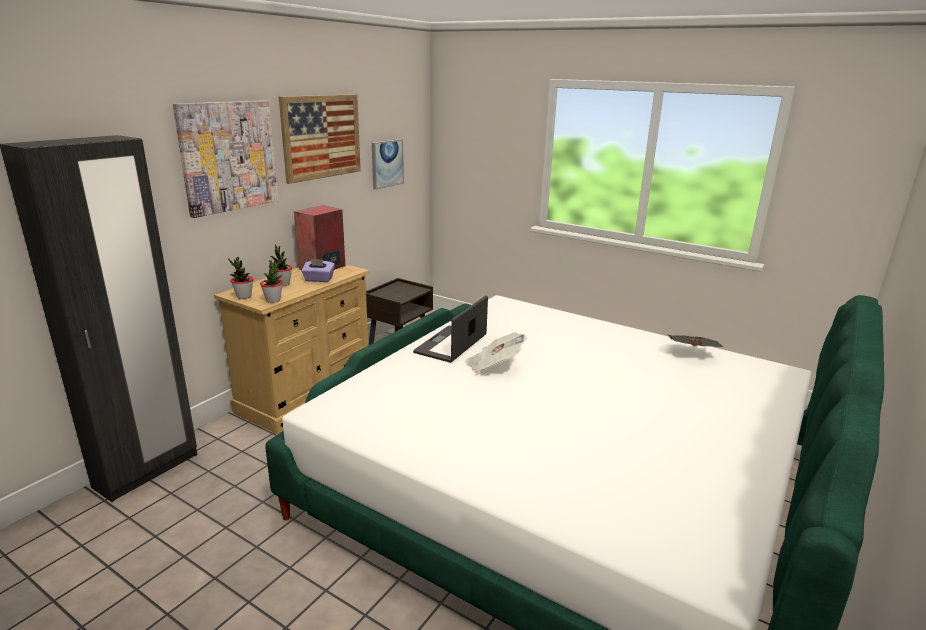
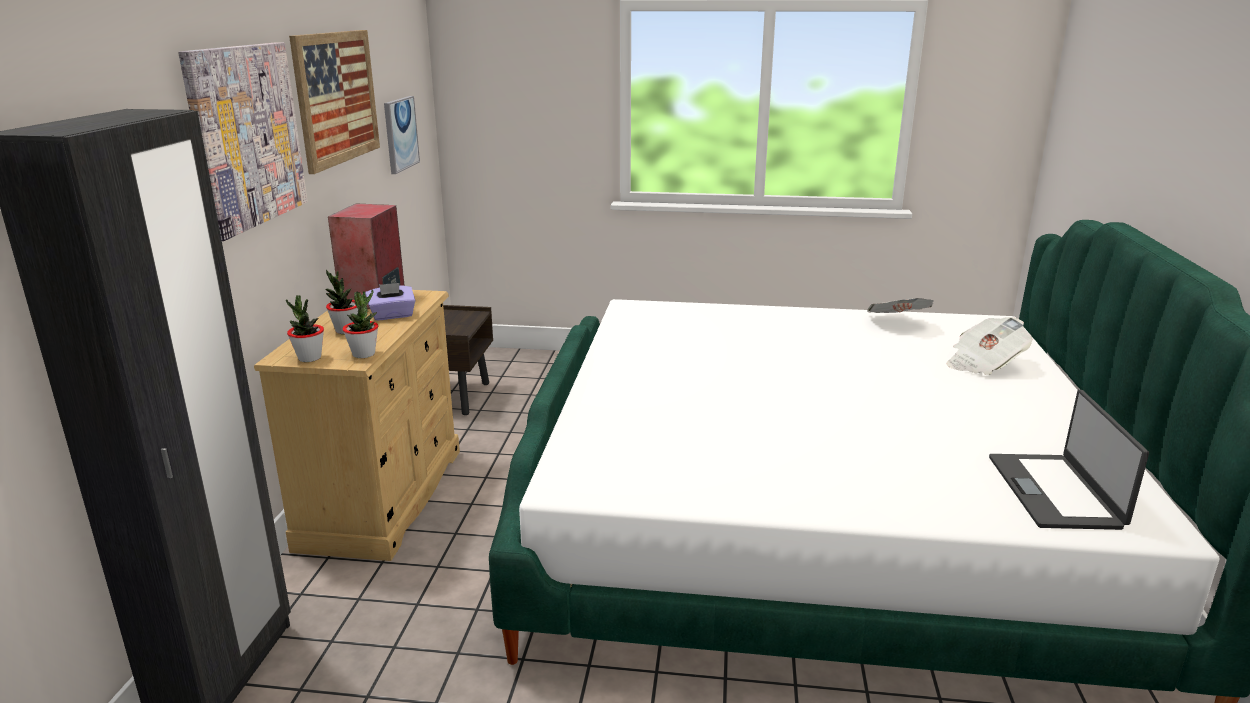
camera: 25 degrees left, 0 degrees up
laptop [413,296,488,363] -> laptop moved to [989,389,1149,530]
newspaper [465,332,527,373] -> newspaper moved to [946,317,1032,375]

